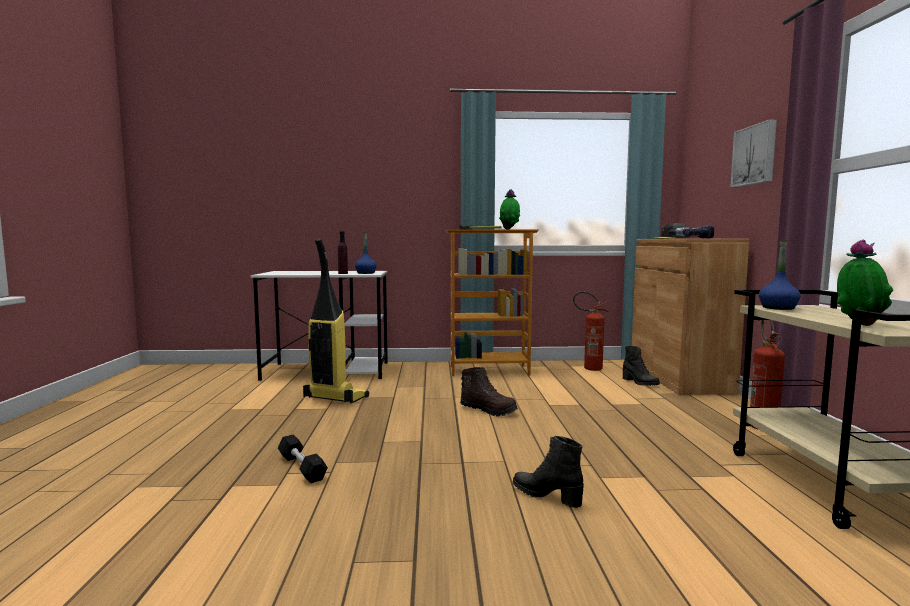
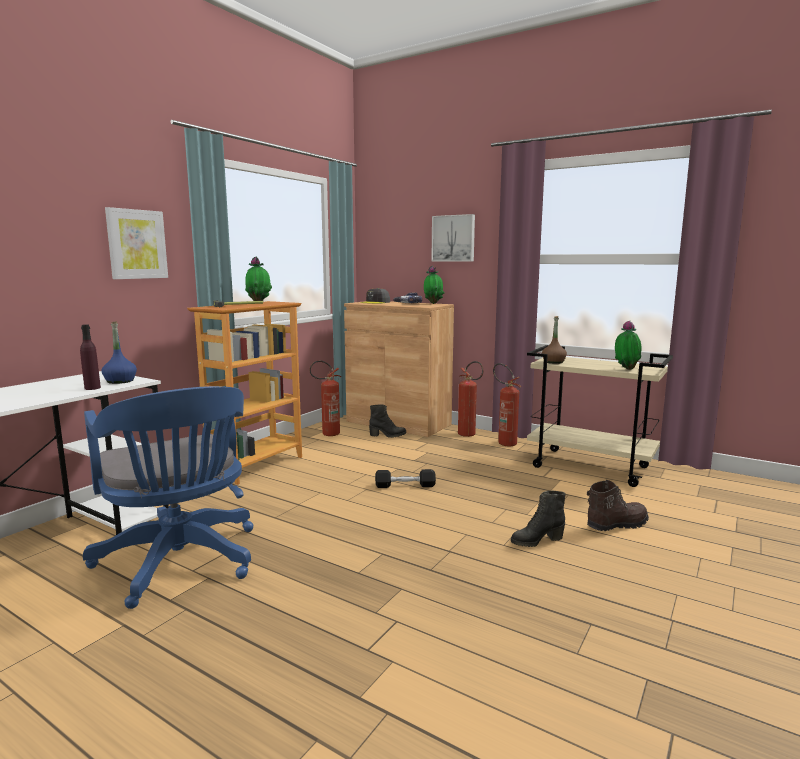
camera: 55 degrees left, 5 degrees up
black dumbbell [278,435,328,483] -> black dumbbell moved to [375,469,436,488]
vacuum cleaner [303,238,369,403] -> blue office chair [83,386,253,609]
brown boot [460,367,518,416] -> brown boot moved to [587,480,649,531]
blue bottle [759,240,801,310] -> brown bottle [542,316,567,364]
none -> picture [105,207,168,279]
none -> potted plant [424,266,444,304]
none -> fire extinguisher [458,361,484,437]

